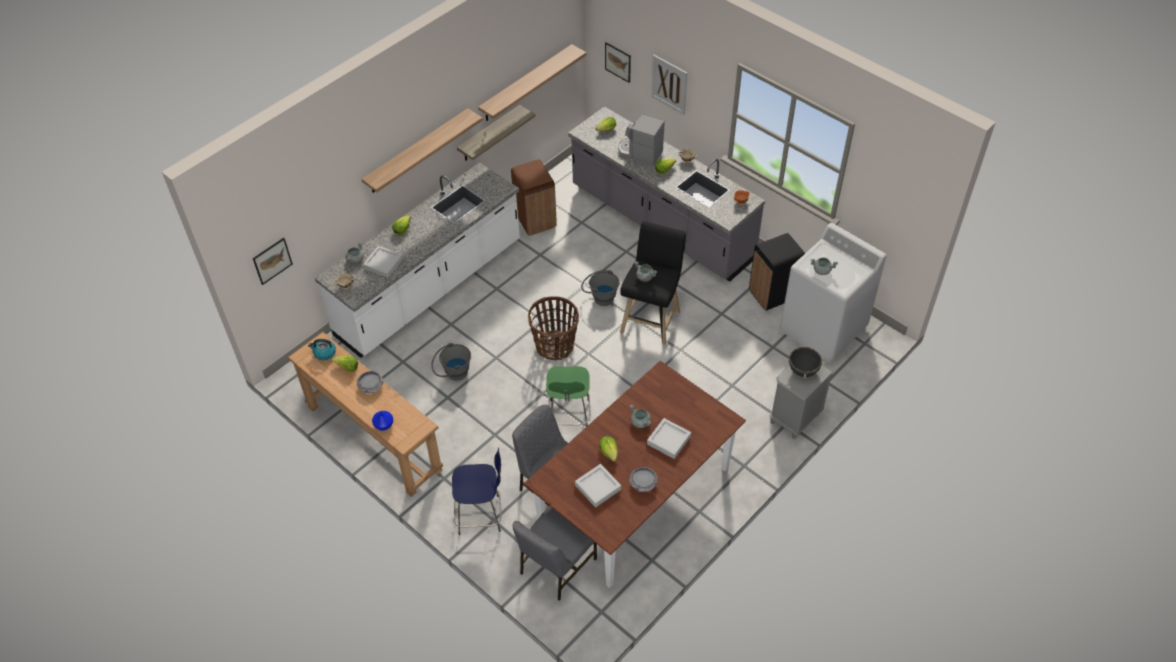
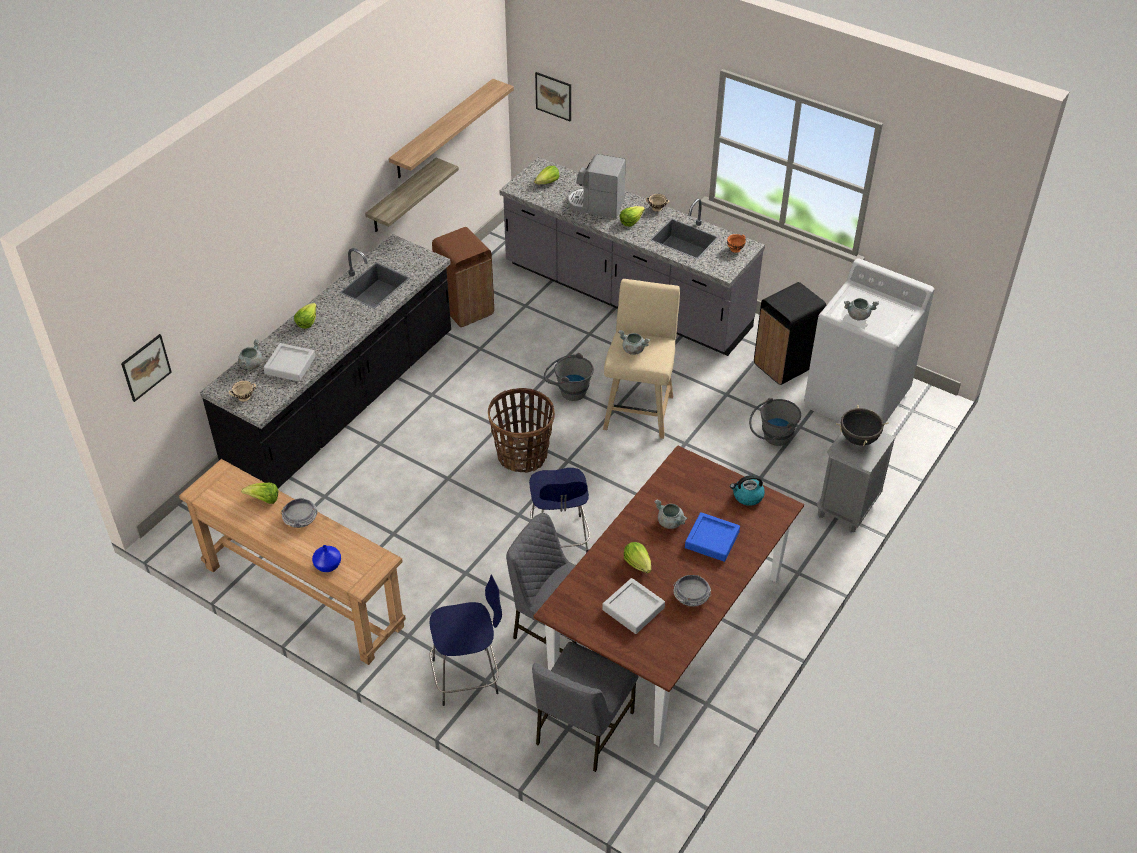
camera: 10 degrees left, 5 degrees down
kettle [308,339,336,360] -> kettle moved to [730,475,765,506]
white counter [315,162,520,358] -> black counter [200,234,451,488]
shelf [362,108,483,193] -> none
grey bucket [431,343,471,381] -> grey bucket moved to [749,398,801,446]
green stool [546,366,591,426] -> blue stool [529,468,590,553]
black stool [620,221,686,345] -> beige stool [603,279,680,439]
grey tray [647,418,691,459] -> blue tray [685,512,740,562]
picture [651,55,688,115] -> none

